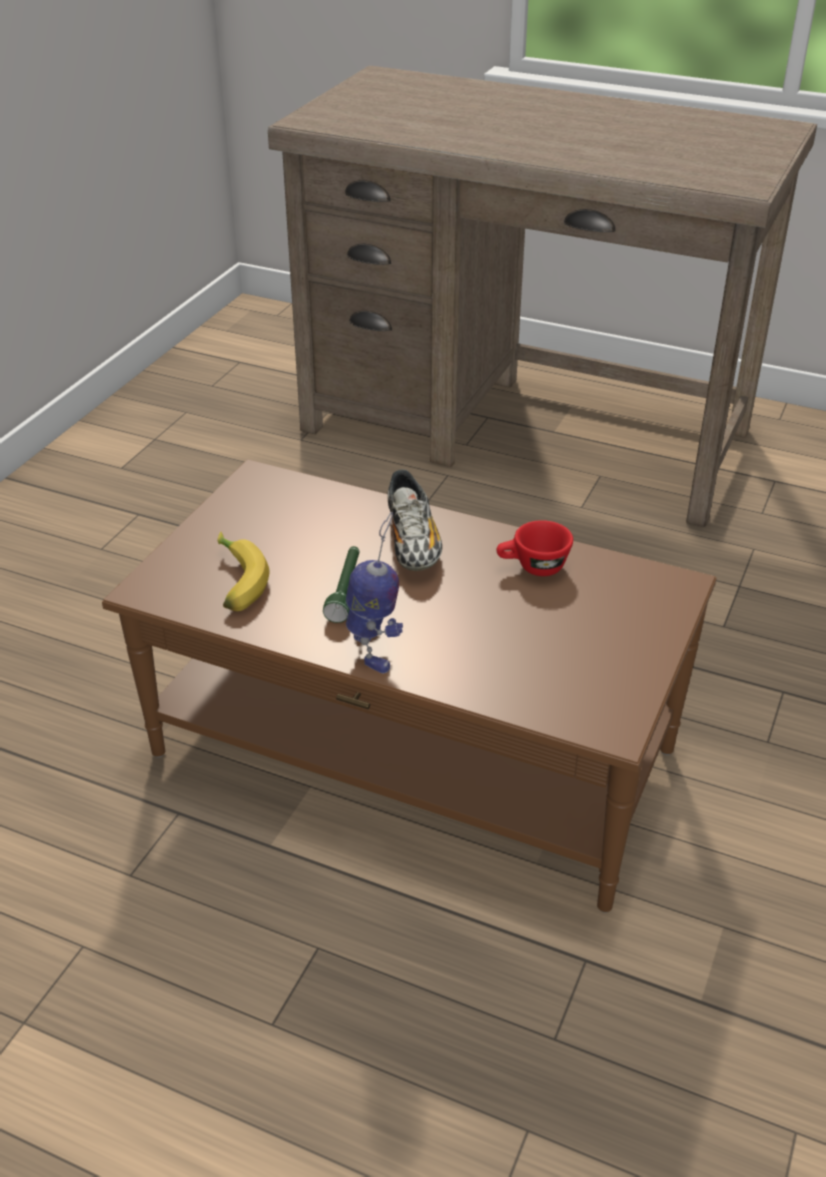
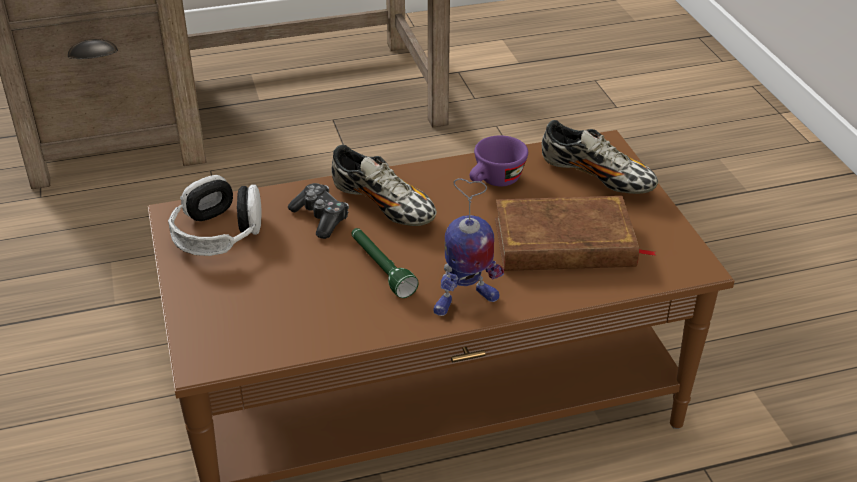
camera: 40 degrees left, 0 degrees up
banana [218,532,269,611] -> none
toy robot [346,512,403,673] -> toy robot turned 120 degrees clockwise [434,178,504,316]
red cup [497,520,573,576] -> purple cup [470,135,528,186]
none -> headphones [168,175,262,256]
none -> game controller [288,183,349,239]
none -> brown book [495,196,657,271]
none -> shoe [541,120,658,194]

